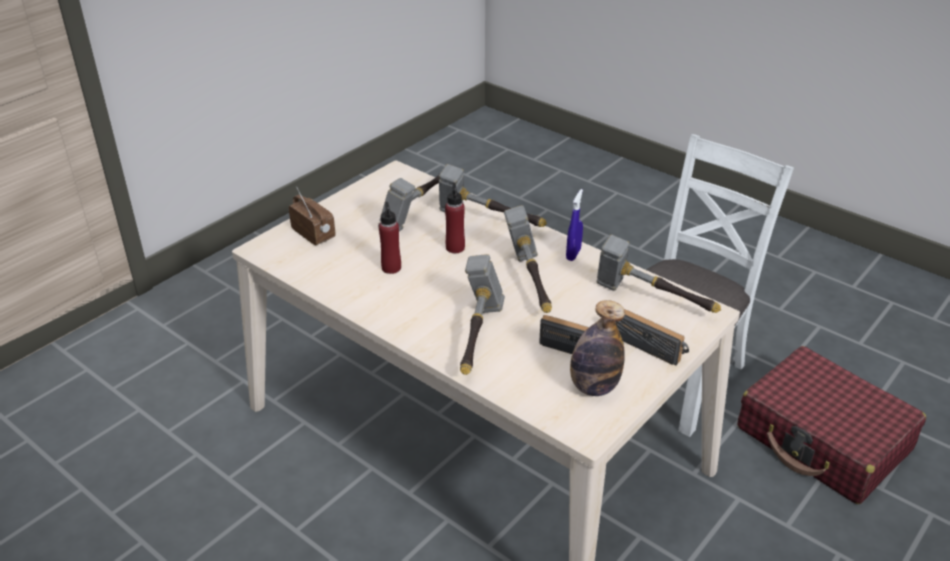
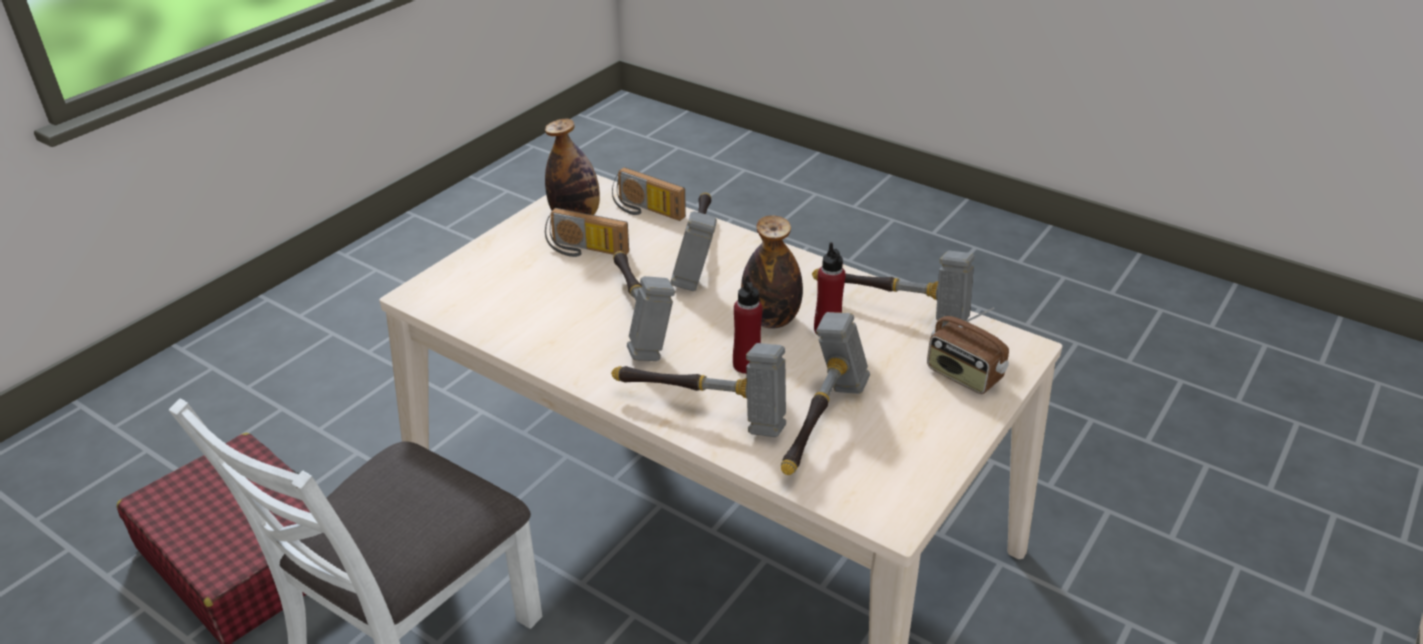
camera: 175 degrees right, 0 degrees up
blue spray bottle [566,189,583,261] -> none
hammer [597,235,721,313] -> hammer moved to [812,251,974,328]
radio [615,309,689,365] -> radio moved to [612,167,686,221]
none -> bottle [741,215,803,329]

